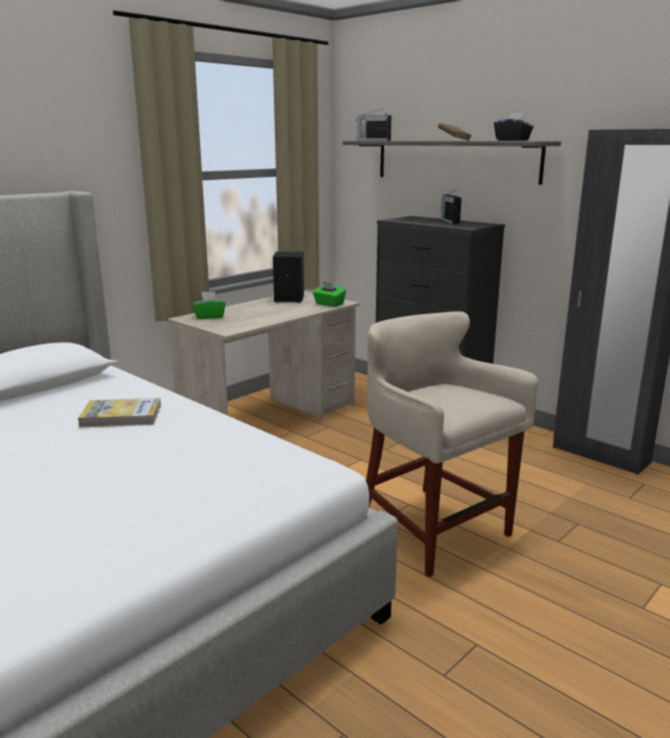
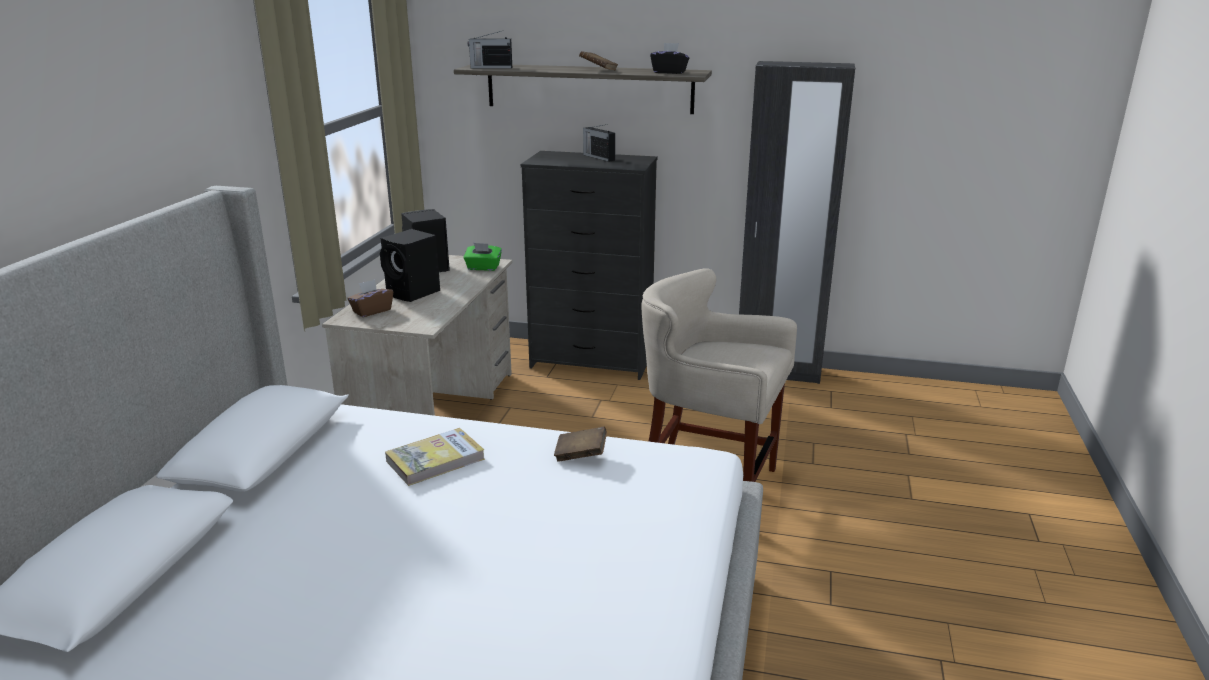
camera: 30 degrees left, 5 degrees up
green tissue box [192,291,226,319] -> brown tissue box [347,279,393,317]
none -> black speaker [380,229,440,302]
none -> brown book [554,427,607,462]

